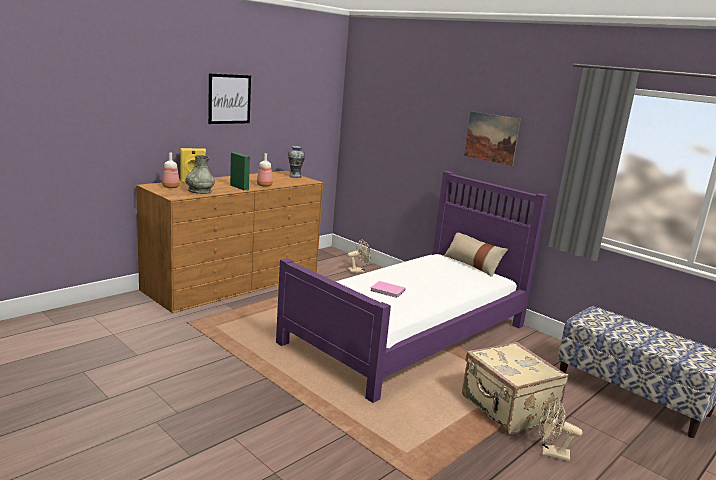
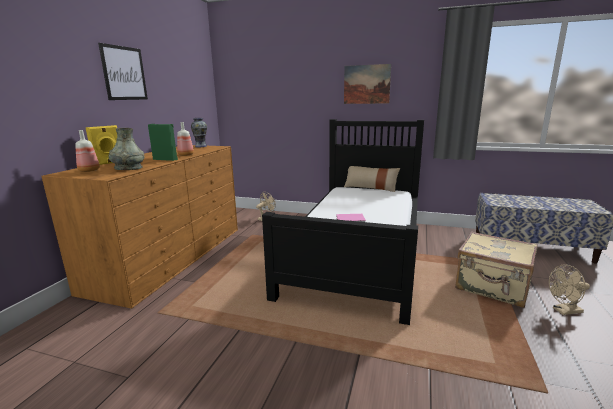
camera: 25 degrees left, 0 degrees up
purple bed [276,171,548,403] -> black bed [262,119,424,325]

